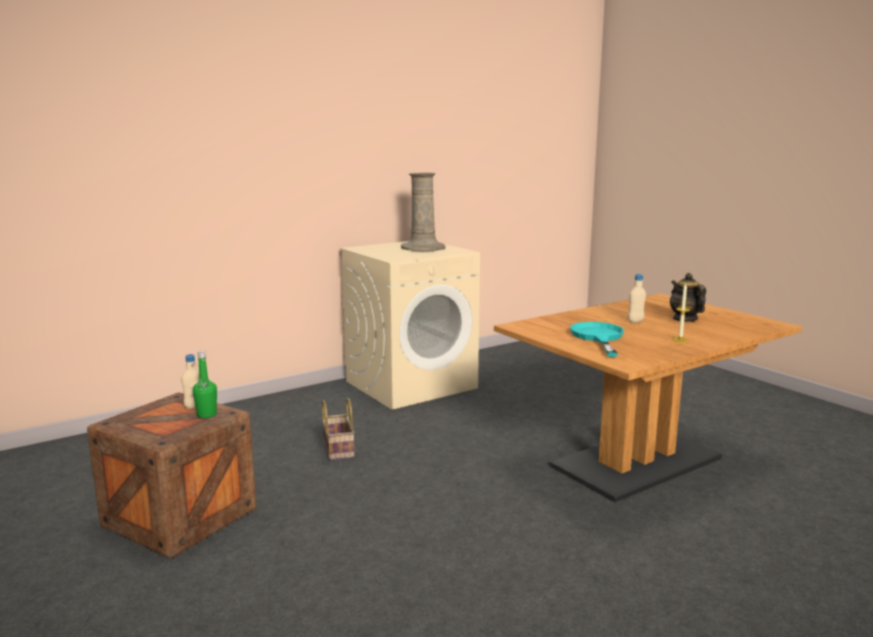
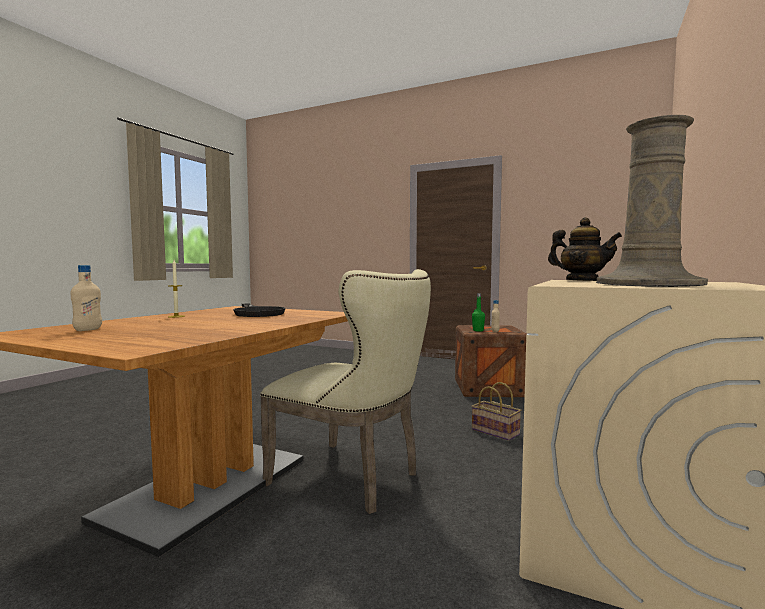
camera: 150 degrees right, 10 degrees down
turquoise frying pan [570,322,624,357] -> black frying pan [233,304,286,317]
beige bottle [628,274,646,323] -> beige bottle moved to [70,265,102,331]
teapot [670,273,706,322] -> teapot moved to [548,217,622,281]
none -> beige chair [260,269,431,514]

